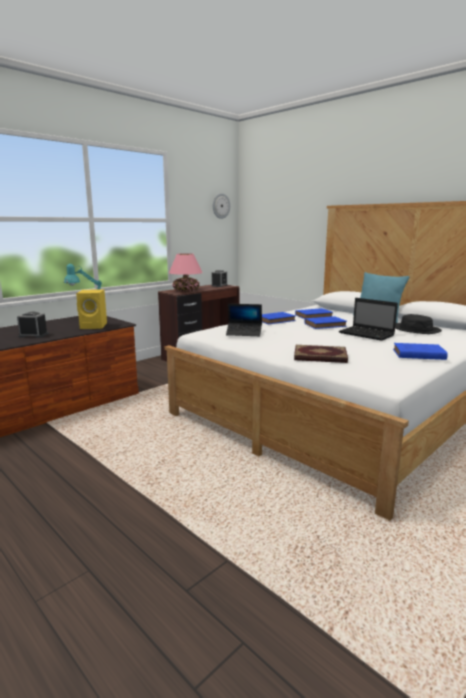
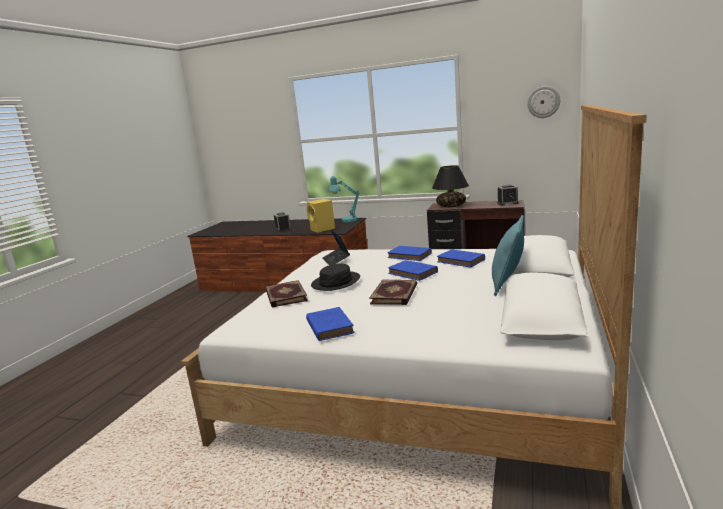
camera: 65 degrees right, 0 degrees up
pink table lamp [169,253,203,292] -> black table lamp [432,165,469,207]
laptop [339,298,398,341] -> book [369,280,417,305]
black hat [395,314,442,334] -> black hat moved to [311,264,360,291]

